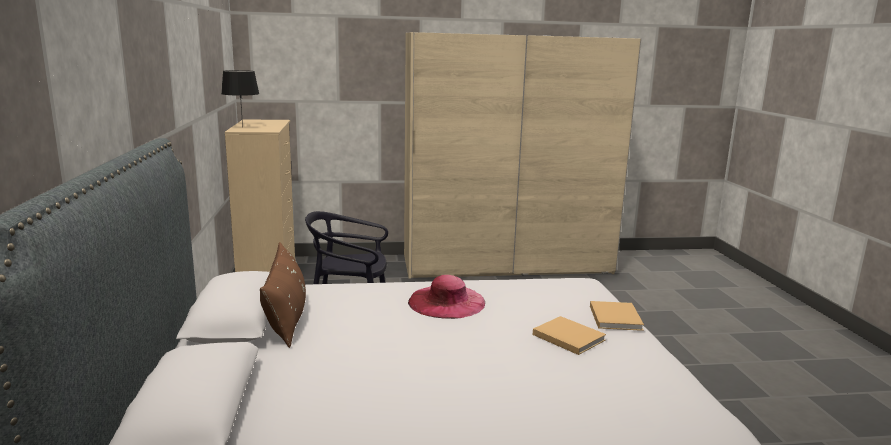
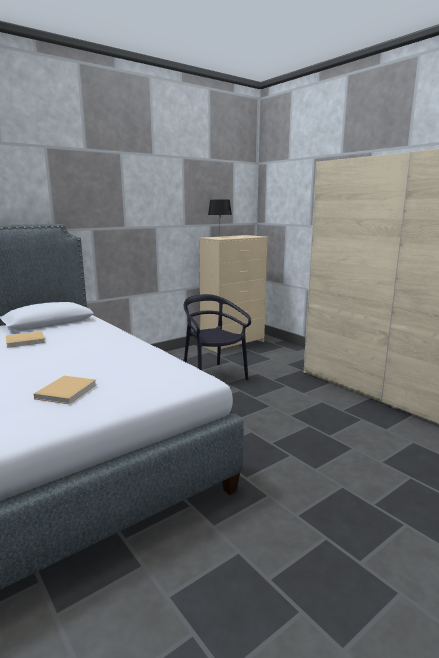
camera: 60 degrees right, 0 degrees up
brown pillow [260,242,306,348] -> none
pink hat [408,275,485,319] -> none
beige book [590,301,644,331] -> beige book moved to [6,331,45,348]

